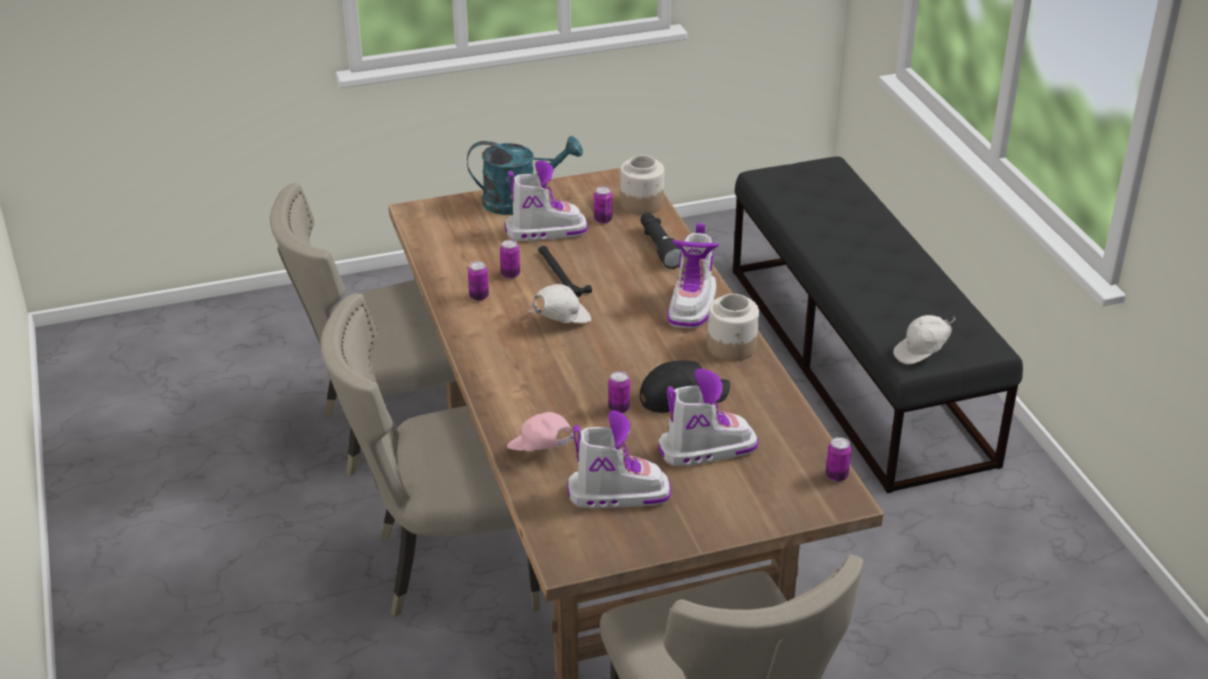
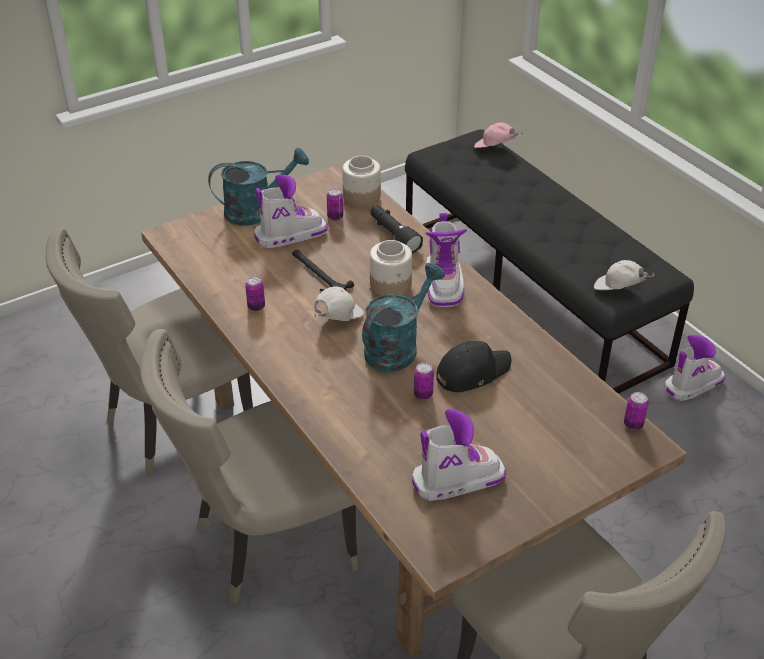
camera: 15 degrees left, 5 degrees up
can [500,240,520,279] -> none
pink cap [507,412,575,451] -> pink cap moved to [474,123,523,148]
boot [658,369,758,466] -> boot moved to [665,335,726,401]
jar [707,294,759,361] -> jar moved to [370,240,412,296]
white cap [893,315,955,365] -> white cap turned 60 degrees clockwise [594,260,655,290]
none -> turquoise watering can [362,263,445,371]

